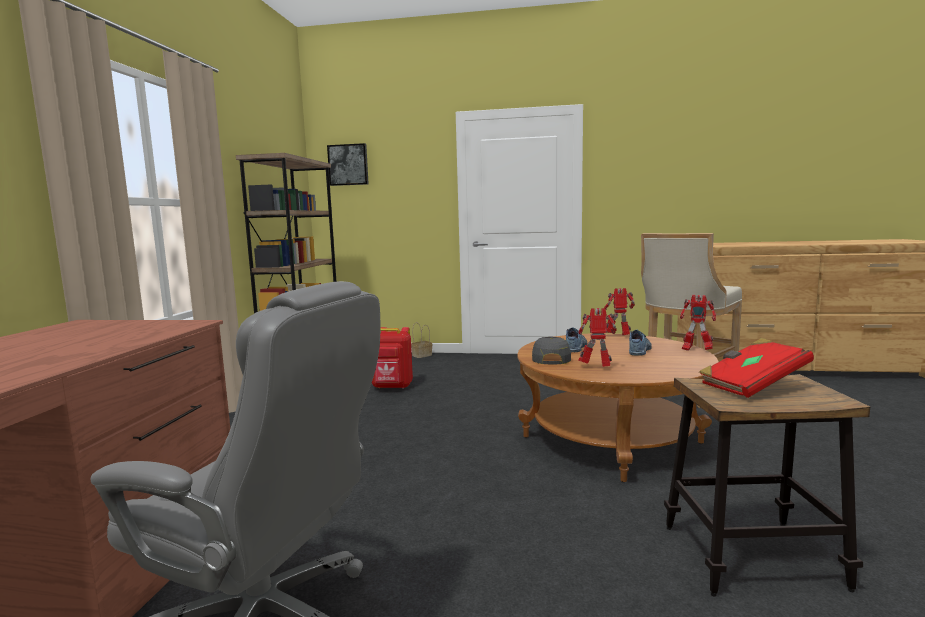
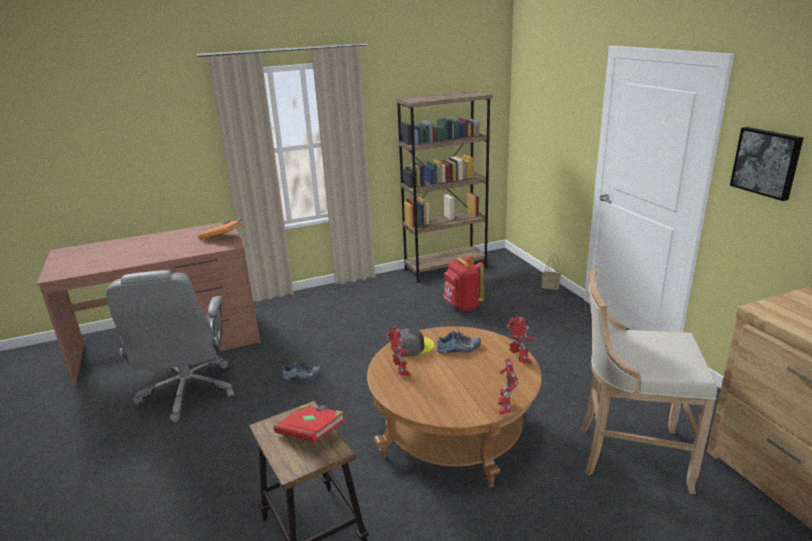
camera: 60 degrees right, 15 degrees up
picture [327,143,369,186] -> picture moved to [730,127,804,201]
shoe [629,330,652,356] -> shoe moved to [282,361,321,380]
none -> orange book [198,218,244,240]

